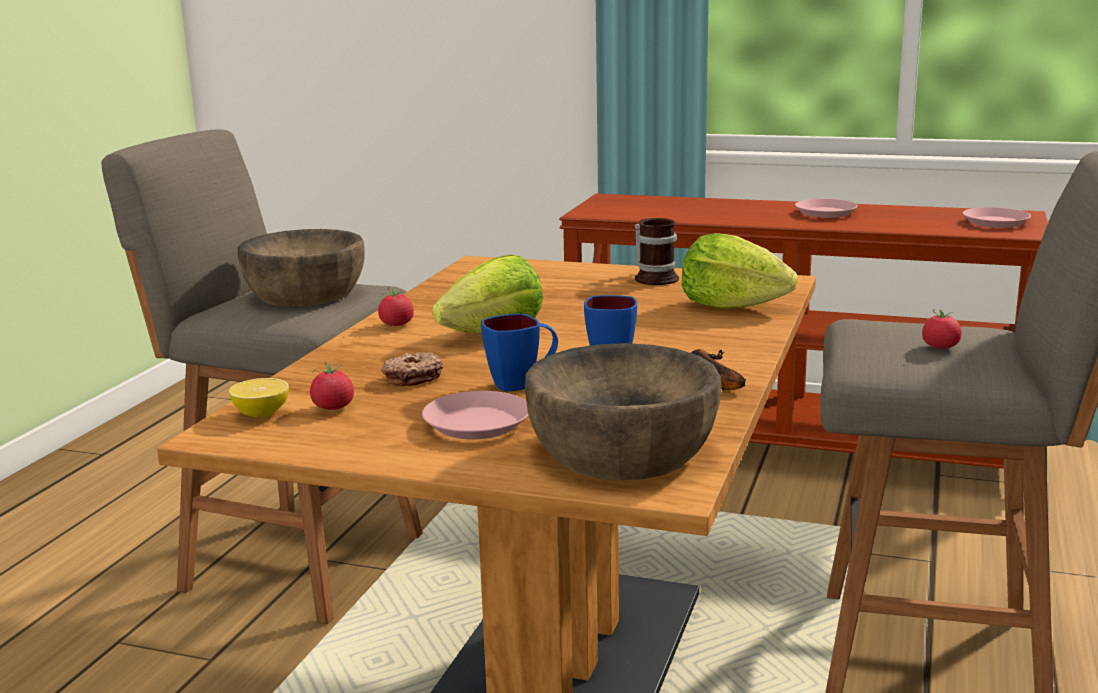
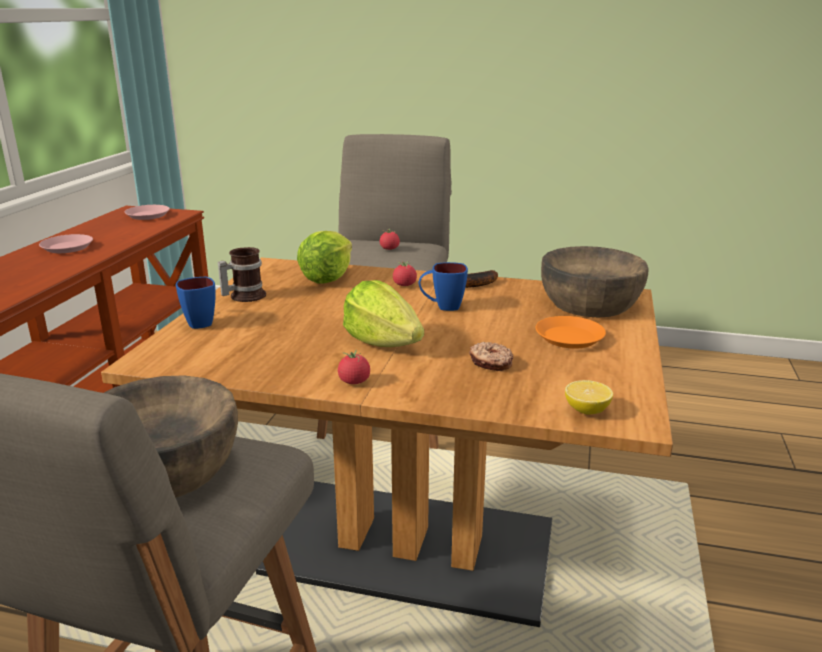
camera: 95 degrees left, 5 degrees up
tomato [310,362,354,410] -> tomato moved to [393,261,417,286]
pink plate [422,391,529,439] -> orange plate [535,316,606,349]
blue mug [481,314,558,392] -> blue mug moved to [176,277,216,329]

